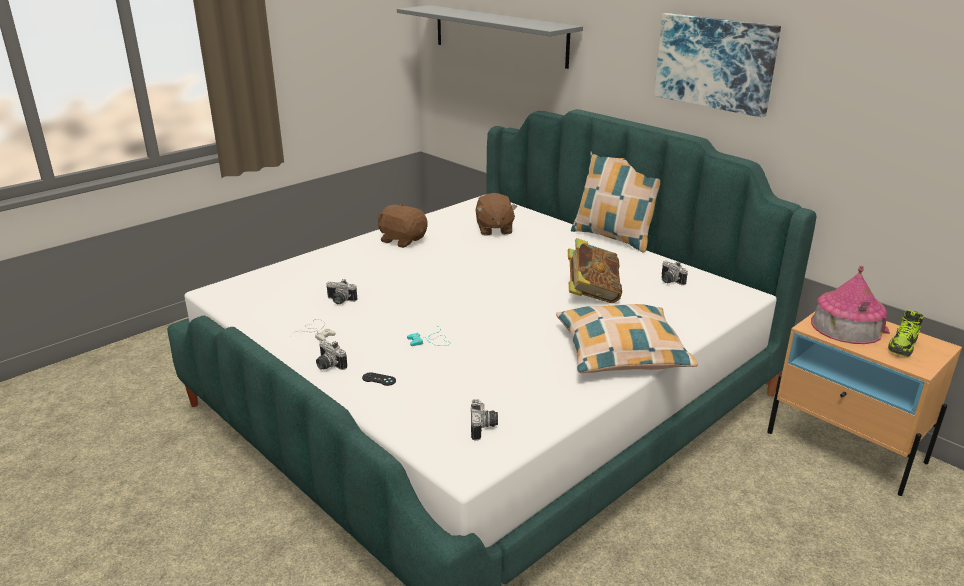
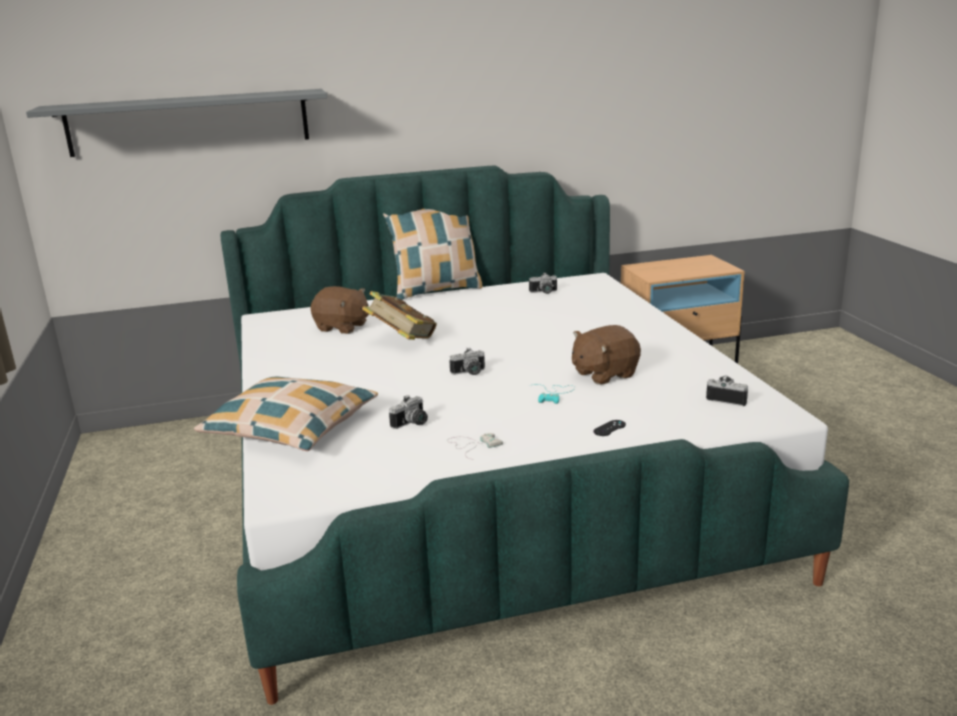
camera: 60 degrees left, 5 degrees down
camera [316,340,347,370] -> camera moved to [449,347,485,375]
brown plush toy [377,204,427,248] -> brown plush toy moved to [572,325,641,385]
pillow [556,304,698,373] -> pillow moved to [194,377,378,451]
book [568,238,622,303] -> book moved to [362,291,437,340]
picture [654,13,781,117] -> none
toy house [811,266,890,344] -> none
shoe [888,310,924,357] -> none

